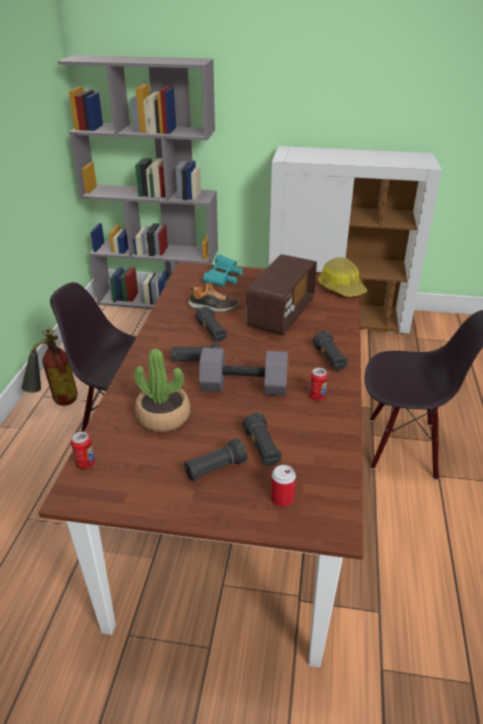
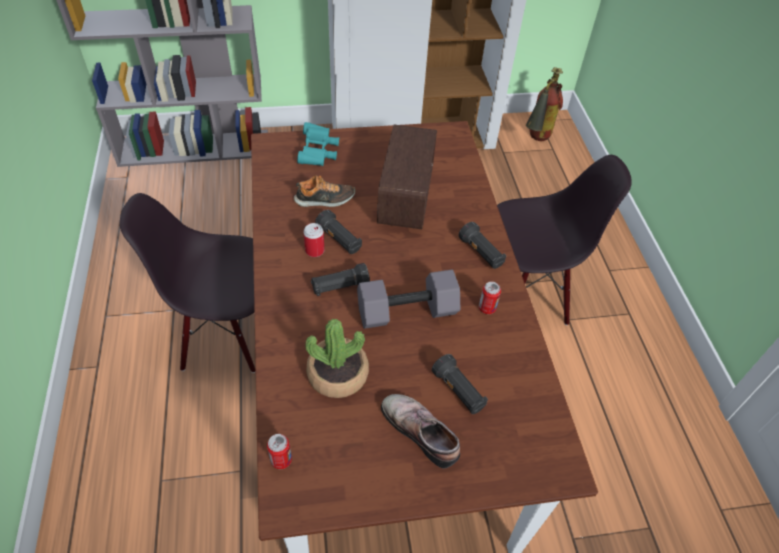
camera: 20 degrees left, 15 degrees up
fire extinguisher [21,328,78,406] -> fire extinguisher moved to [526,67,563,141]
black flashlight [184,438,247,481] -> shoe [381,394,460,469]
can [271,465,296,507] -> can moved to [304,223,324,257]
hard hat [318,257,367,297] -> none

